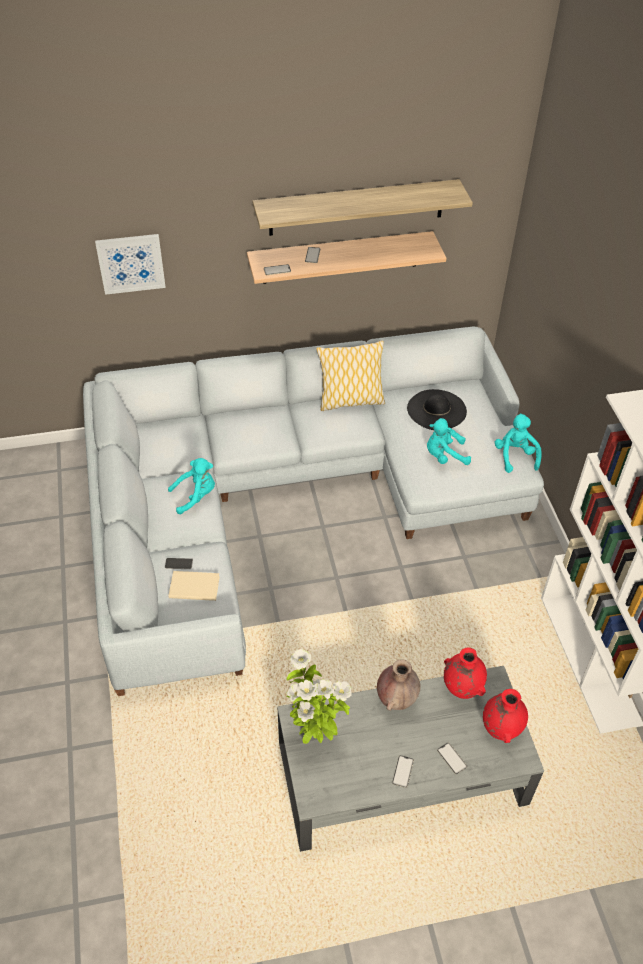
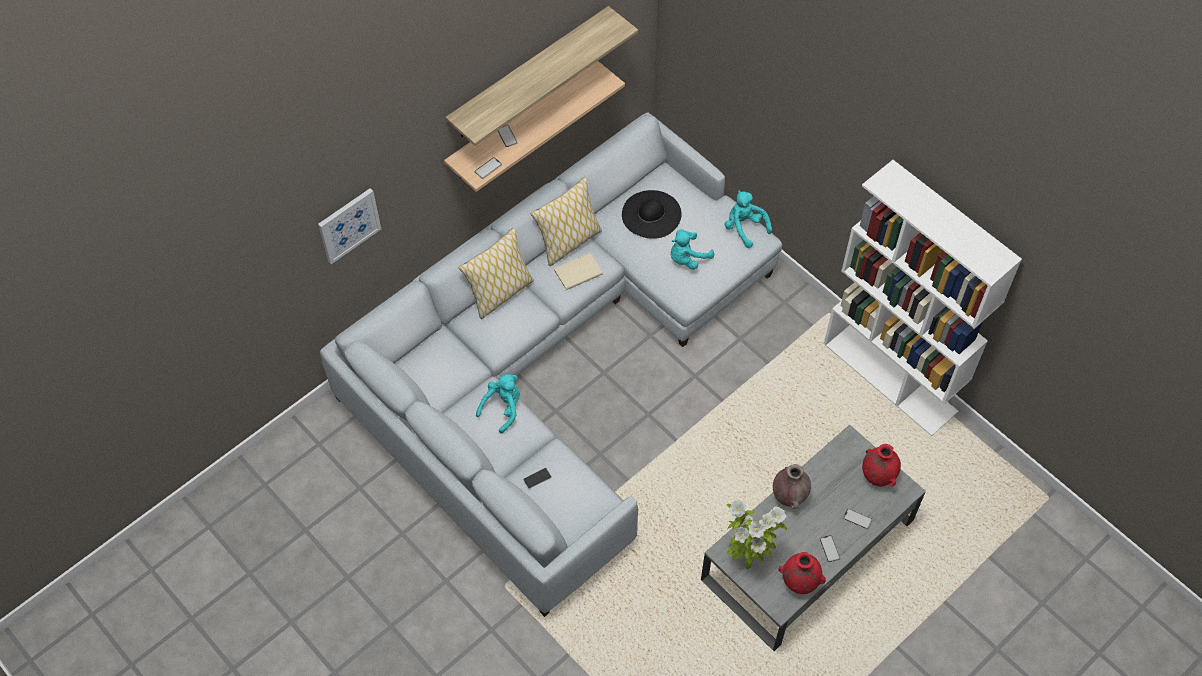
camera: 30 degrees left, 10 degrees up
beige book [169,571,220,601] -> beige book moved to [554,253,603,290]
red vase [444,647,487,699] -> red vase moved to [779,552,826,594]
none -> pillow [458,228,534,319]

